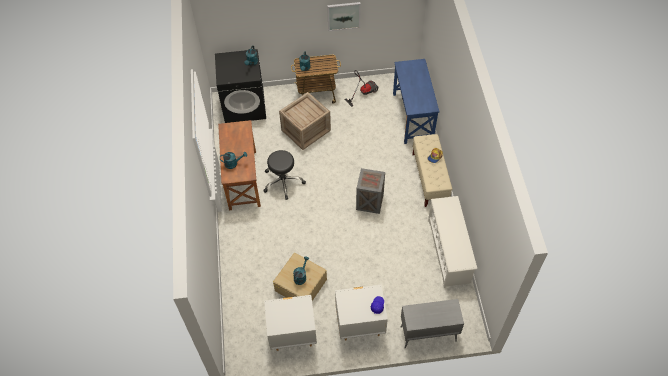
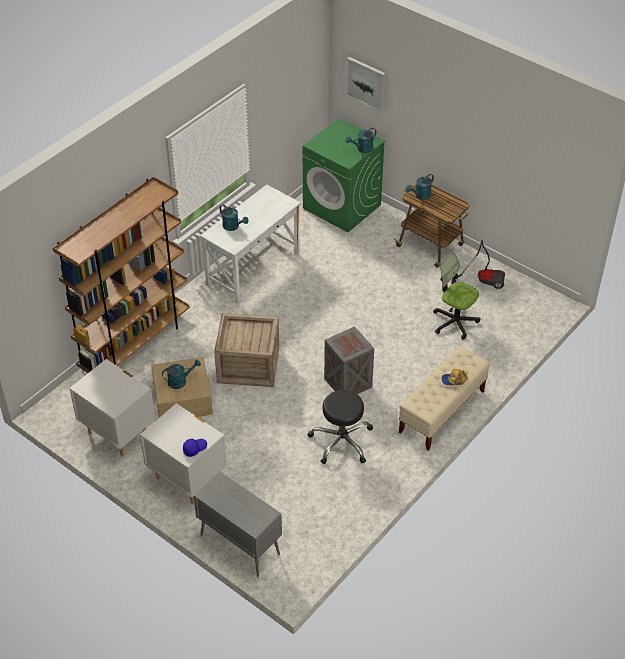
camera: 45 degrees right, 10 degrees down
black washing machine [215,49,266,123] -> green washing machine [303,118,386,232]
brown desk [218,120,261,210] -> white desk [200,184,301,304]
black stool [263,150,306,200] -> black stool moved to [308,390,373,464]
crate [279,92,331,150] -> crate moved to [214,313,279,387]
picture [327,2,361,31] -> picture moved to [346,57,385,112]
blue desk [393,59,440,144] -> none
white shoe rack [428,196,477,288] -> none
none -> brown bookcase [53,177,190,373]
none -> office chair [433,253,480,340]

